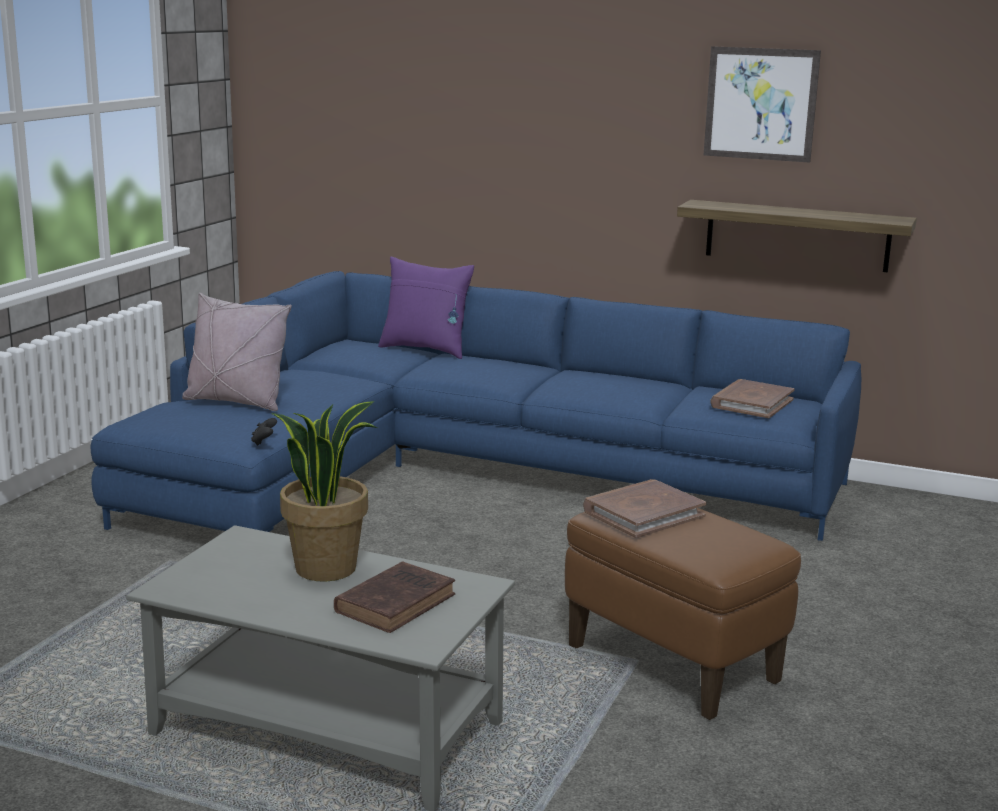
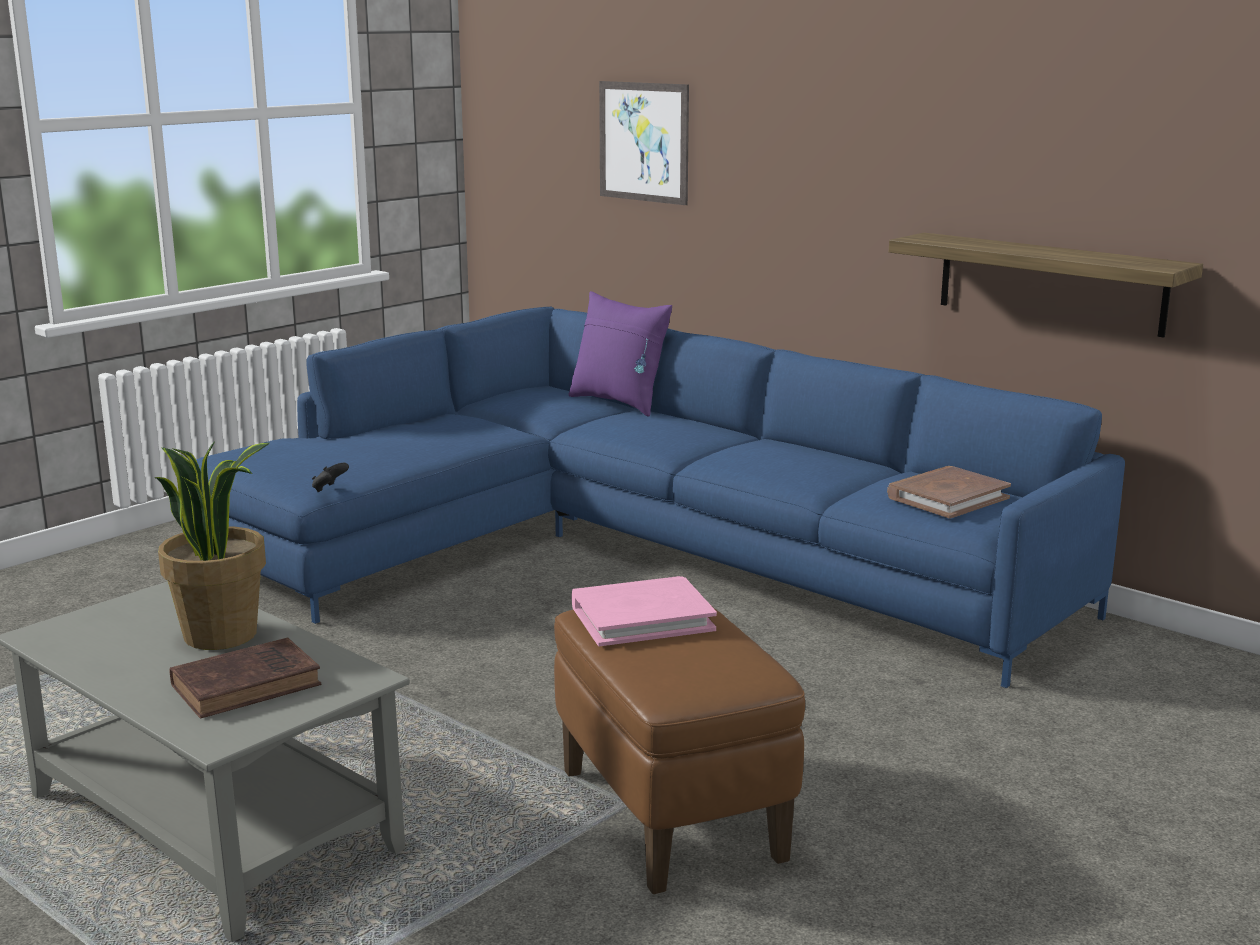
camera: 20 degrees right, 0 degrees up
purple pillow [182,293,292,411] -> none
brown book [583,479,706,538] -> pink book [571,576,717,646]
picture [704,46,821,163] -> picture moved to [599,81,689,205]

